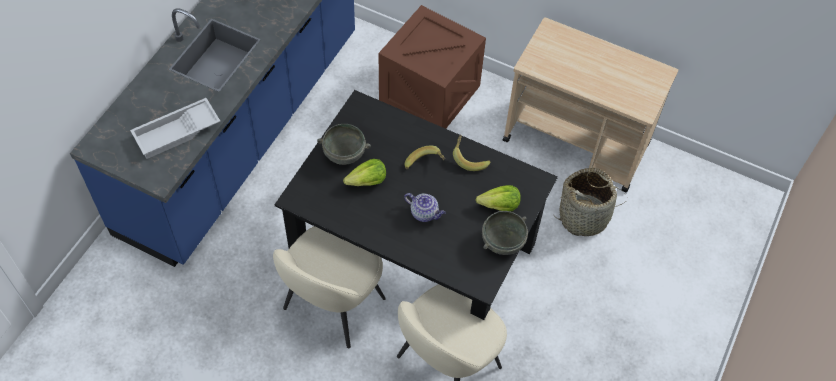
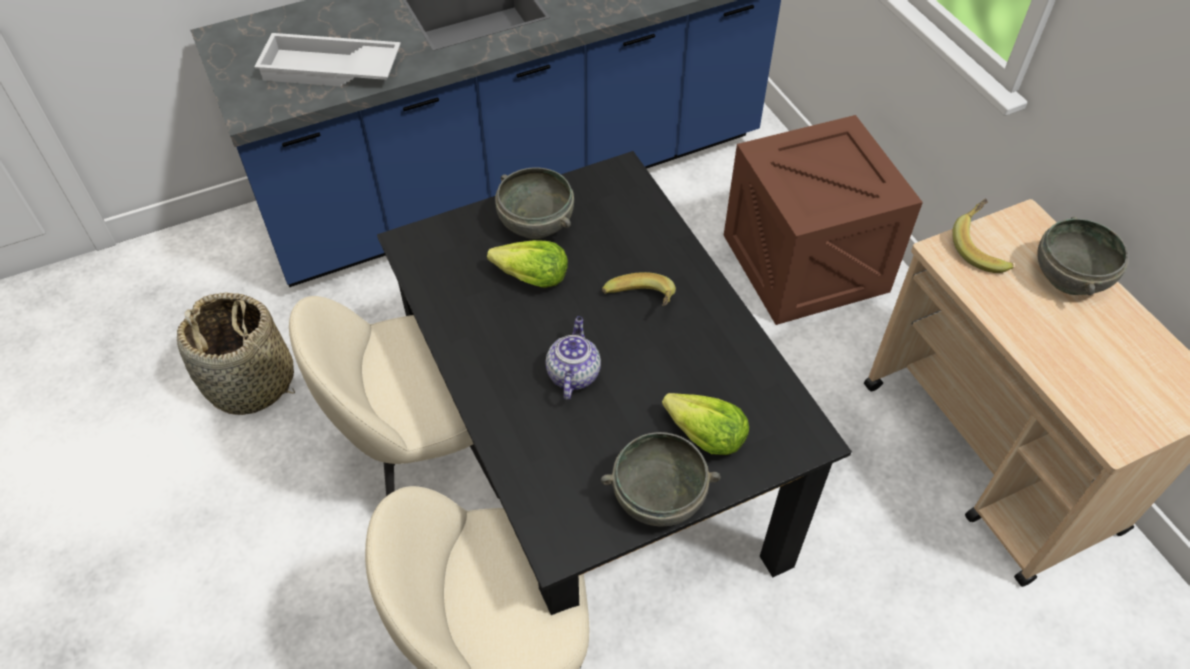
camera: 40 degrees right, 5 degrees down
teapot [404,193,446,222] -> teapot turned 150 degrees counterclockwise [545,316,601,400]
banana [453,134,491,171] -> banana moved to [952,199,1014,273]
basket [553,168,626,236] -> basket moved to [177,292,295,415]
none -> grey bowl [1037,217,1128,295]

